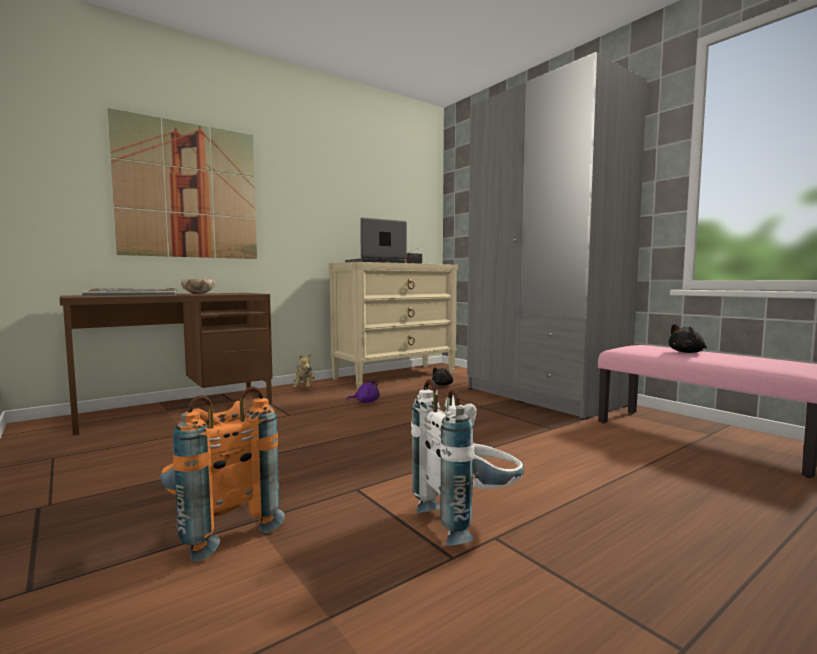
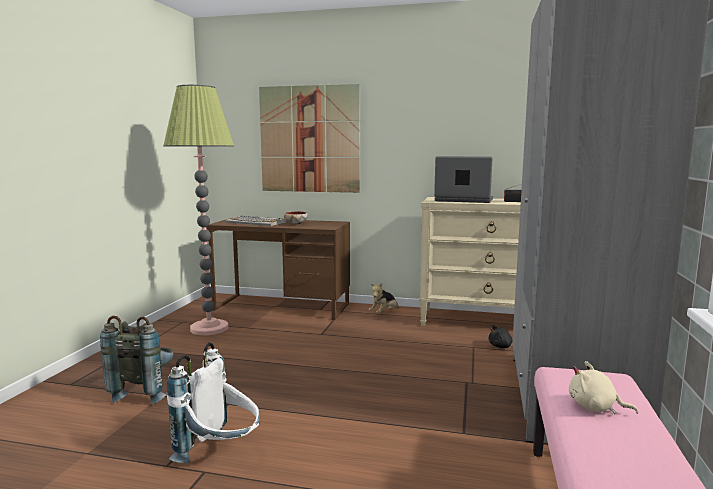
camera: 50 degrees right, 5 degrees up
orange backpack [160,386,284,562] -> grey backpack [100,316,174,405]
purple plush toy [347,380,380,403] -> none
black plush toy [668,324,707,353] -> beige plush toy [569,361,638,414]
none -> floor lamp [163,85,234,335]

